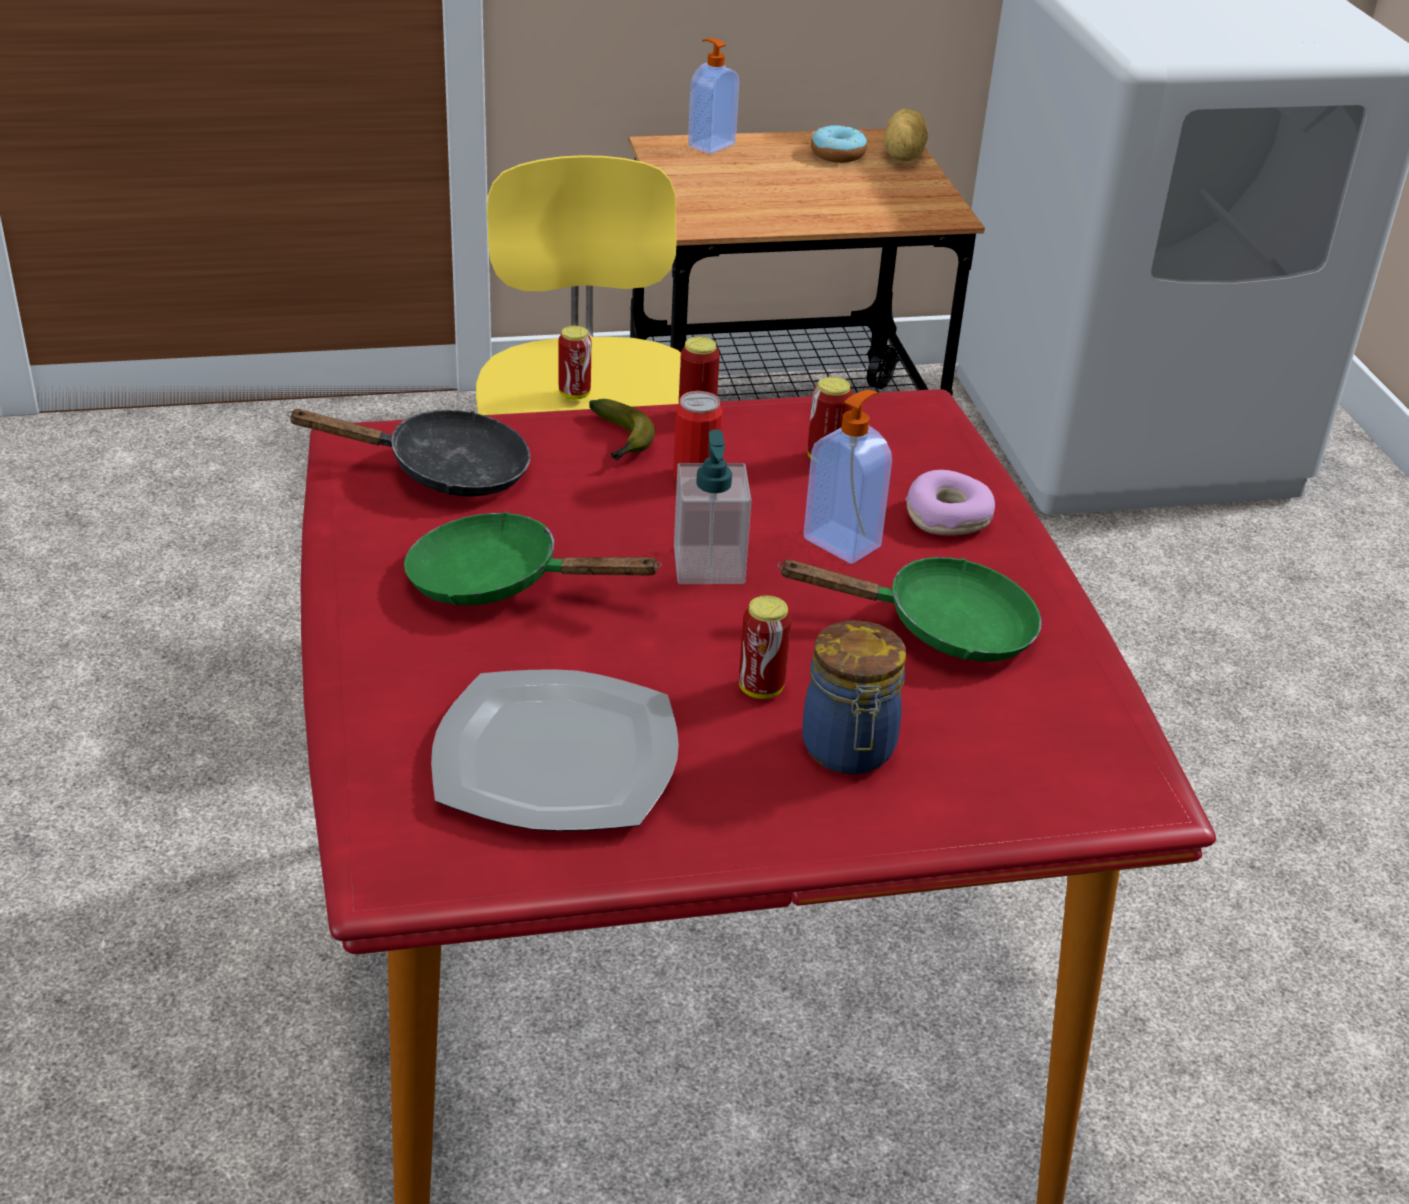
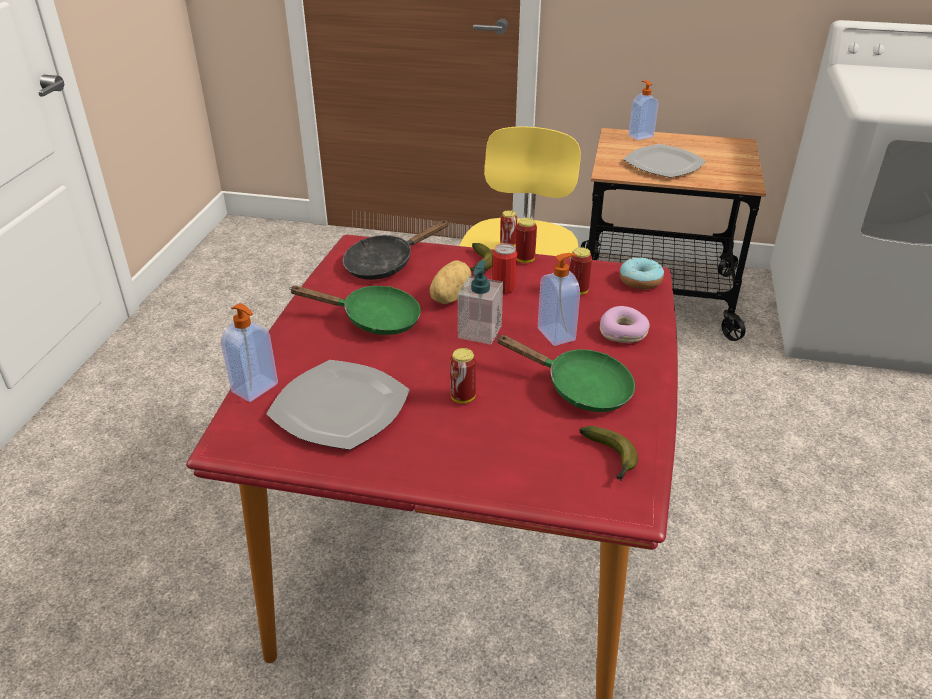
camera: 25 degrees right, 0 degrees up
black frying pan [287,409,531,497] -> black frying pan turned 120 degrees clockwise [343,220,450,280]
green frying pan [404,511,662,605] -> green frying pan turned 150 degrees clockwise [289,286,421,335]
jar [802,620,906,774] -> none
donut [811,125,867,163] -> donut moved to [619,257,664,290]
potato [883,109,928,161] -> potato moved to [430,260,471,304]
none -> soap dispenser [221,303,278,402]
none -> banana [579,426,638,481]
none -> plate [623,144,706,178]

